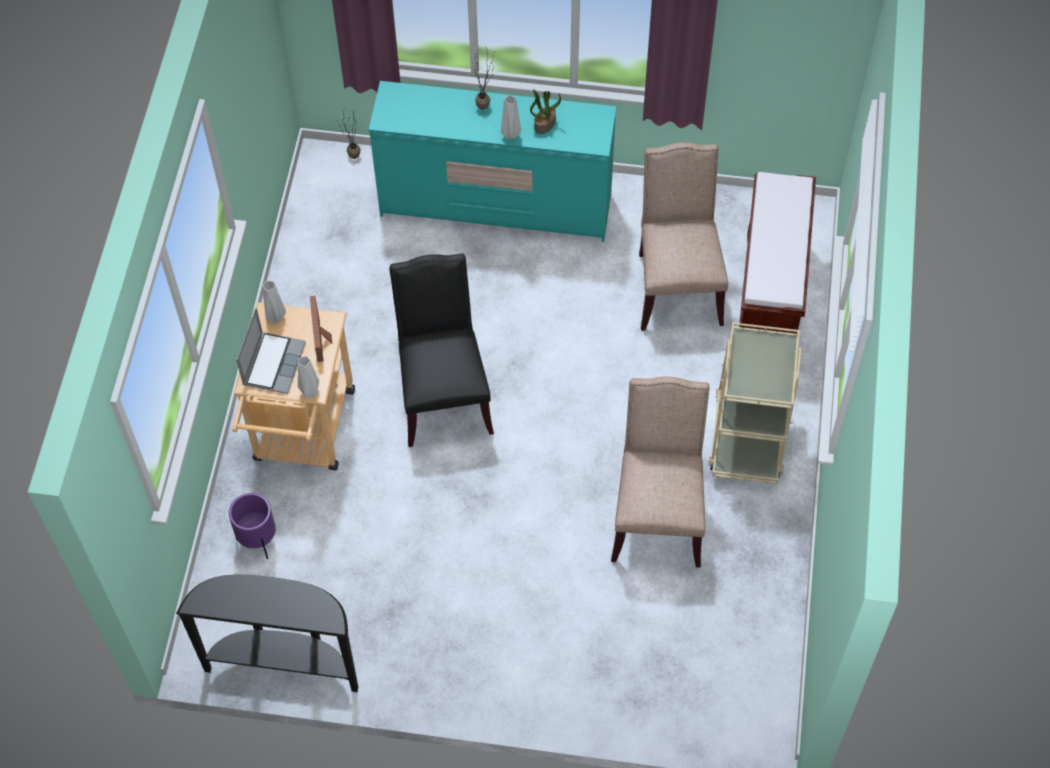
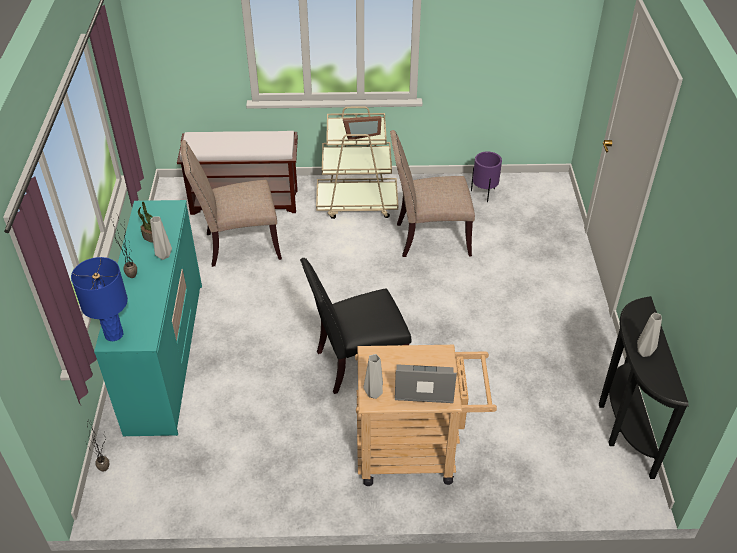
camera: 100 degrees left, 15 degrees down
purple planter [229,493,276,559] -> purple planter moved to [471,151,502,202]
grey vase [298,356,319,398] -> grey vase moved to [637,313,662,357]
picture frame [310,296,332,362] -> picture frame moved to [343,116,382,139]
none -> blue table lamp [71,257,128,341]

